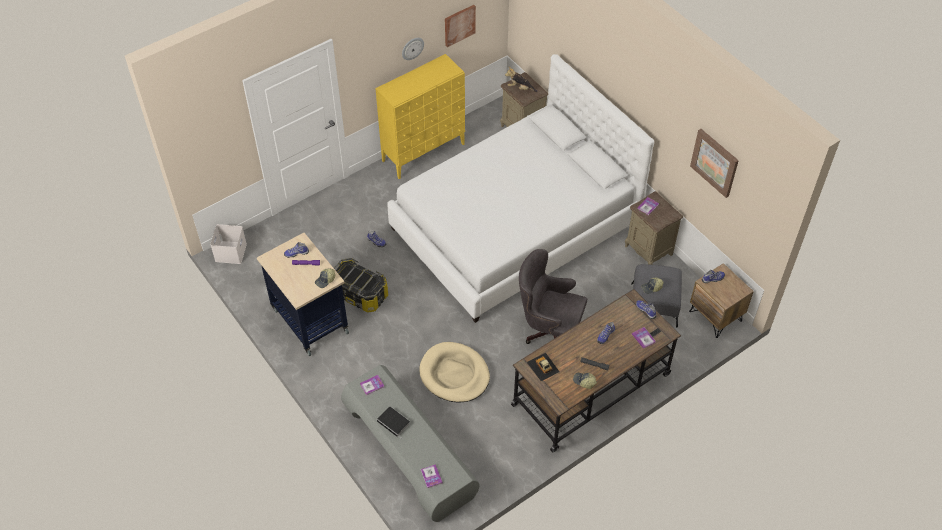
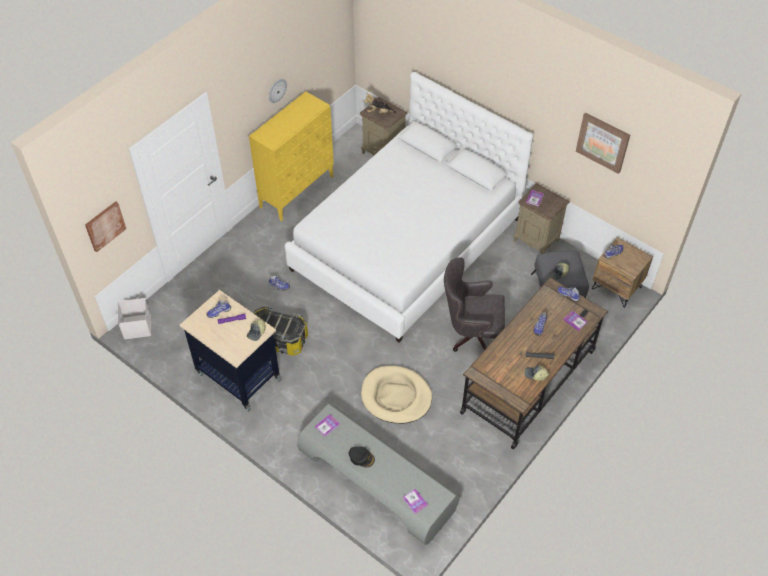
camera: 15 degrees left, 0 degrees up
book [377,407,410,439] -> black cap [349,446,375,467]
picture [445,5,476,47] -> picture moved to [85,201,126,252]
toy car [527,353,559,381] -> none

